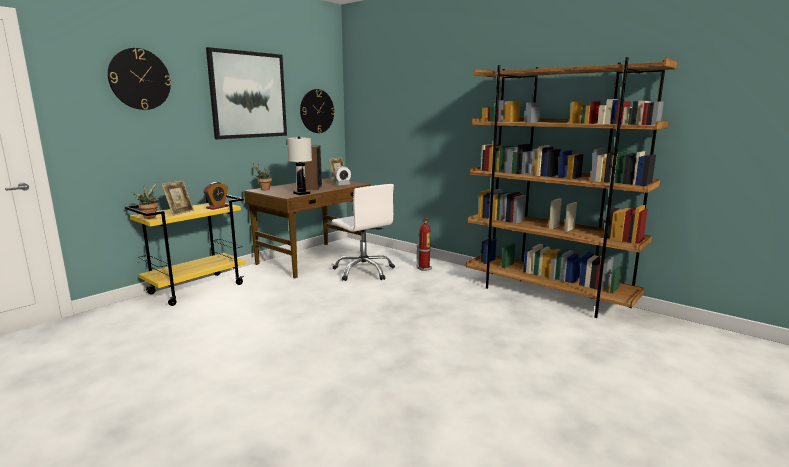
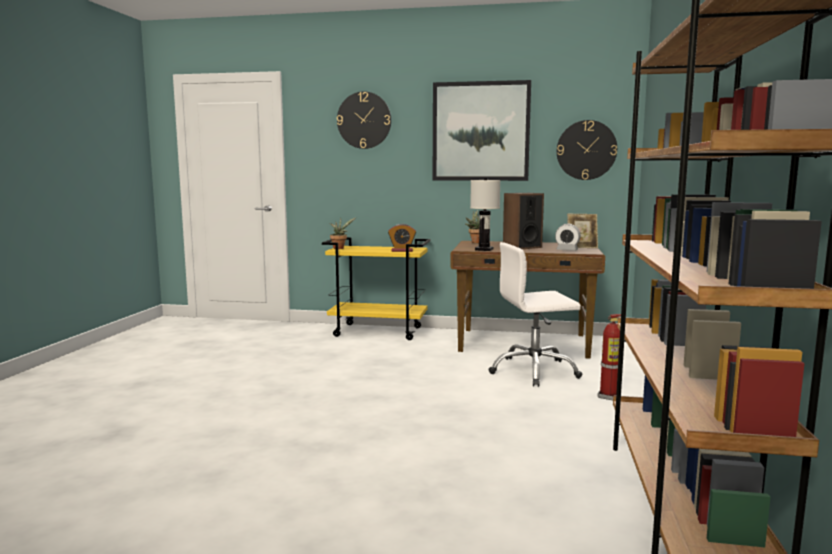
camera: 60 degrees right, 5 degrees down
picture frame [161,181,194,216] -> none
white office chair [332,184,395,281] -> white office chair turned 60 degrees clockwise [488,242,583,387]

